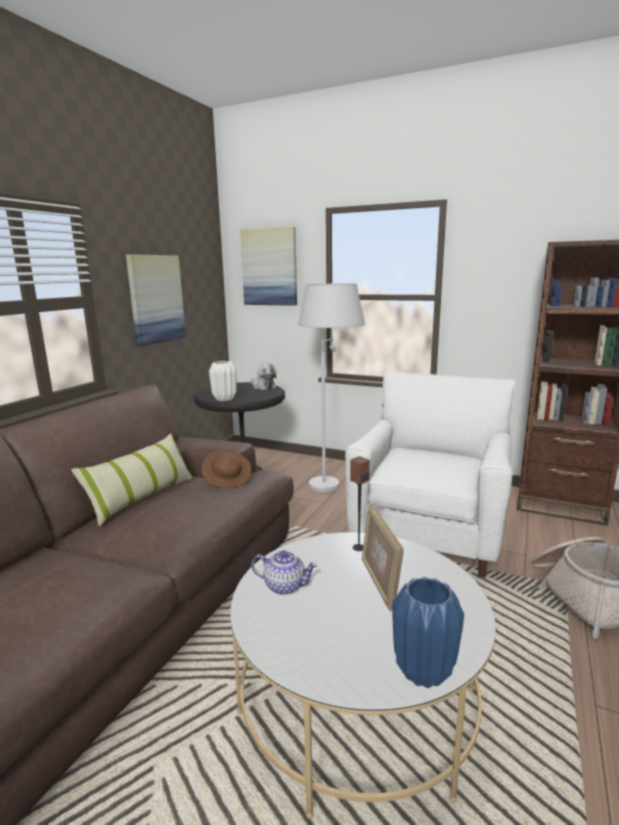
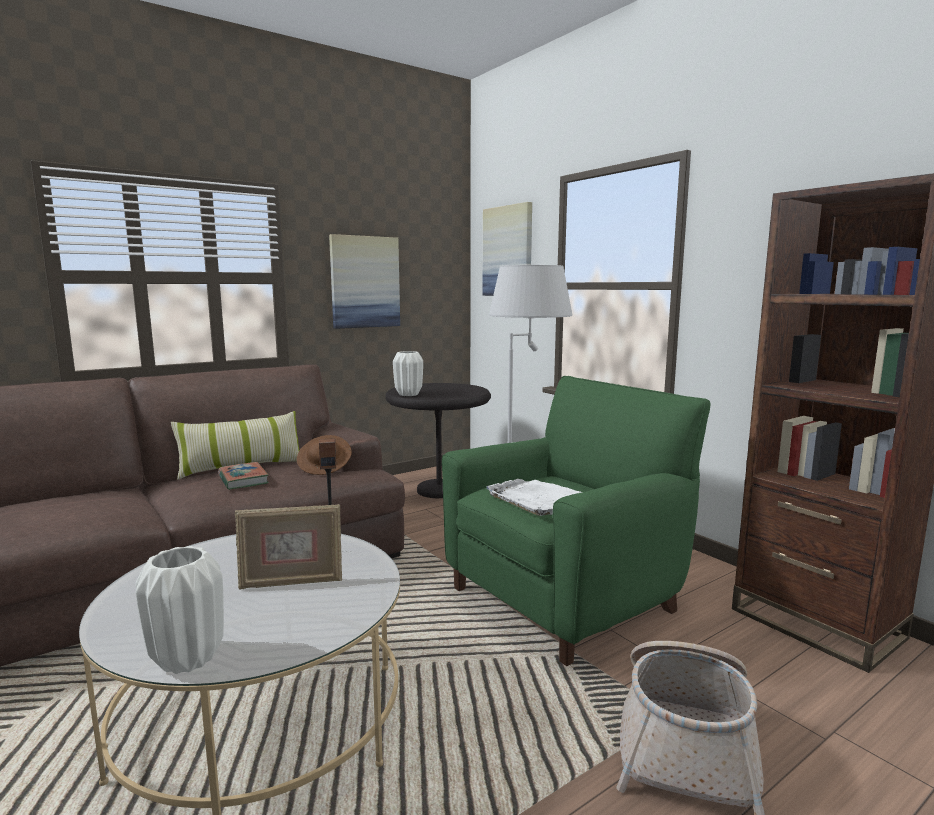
camera: 30 degrees right, 5 degrees down
plush toy [251,363,276,390] -> none
teapot [251,551,318,595] -> none
white armchair [345,371,516,578] -> green armchair [442,376,711,666]
picture frame [362,505,404,611] -> picture frame turned 120 degrees counterclockwise [235,504,342,590]
blue vase [392,577,464,688] -> white vase [136,546,224,674]
none -> book [218,462,269,490]
none -> white tray [487,479,581,516]

